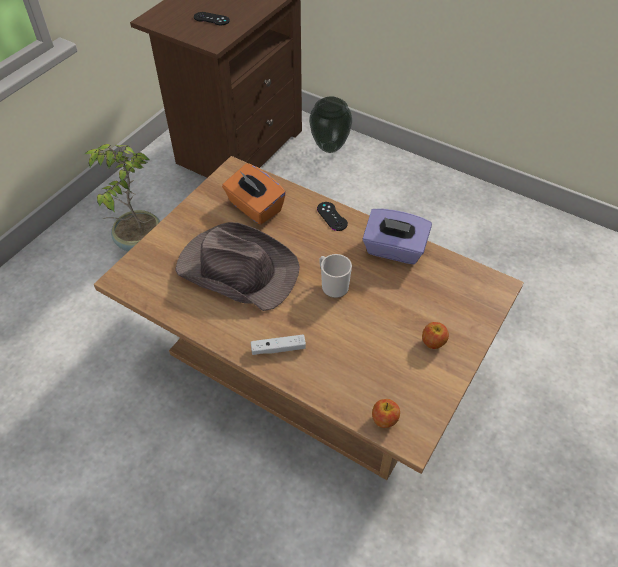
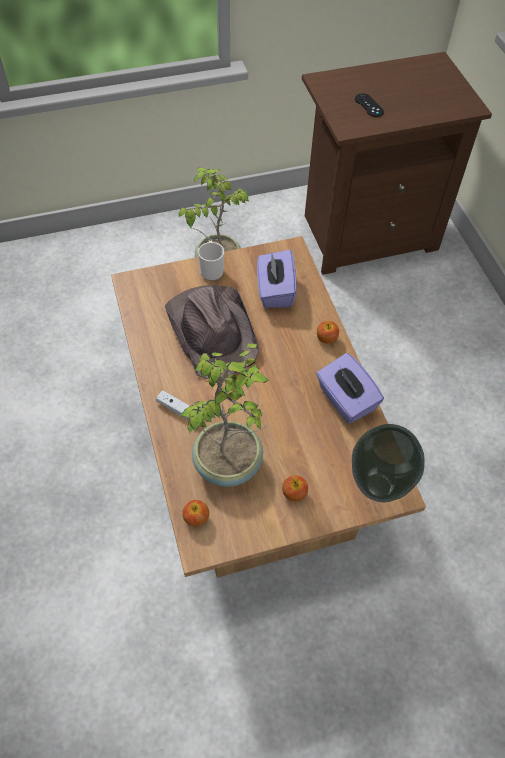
camera: 40 degrees right, 5 degrees up
orange tissue box [222,164,286,225] -> purple tissue box [257,250,297,308]
vase [309,96,352,153] -> vase moved to [352,424,425,503]
black game controller [317,202,348,231] -> apple [317,321,339,344]
mug [319,254,352,298] -> mug moved to [198,241,224,281]
none -> potted plant [180,344,270,487]

